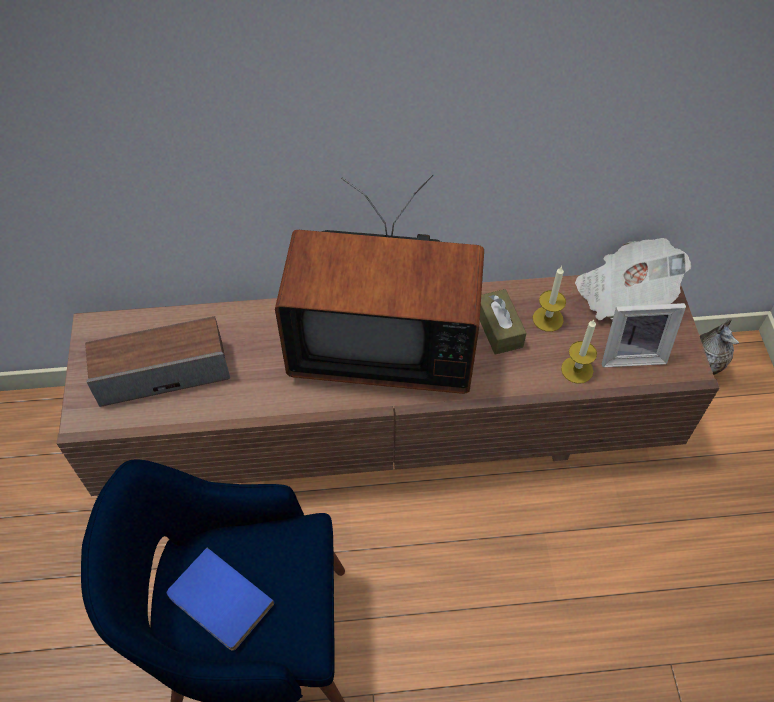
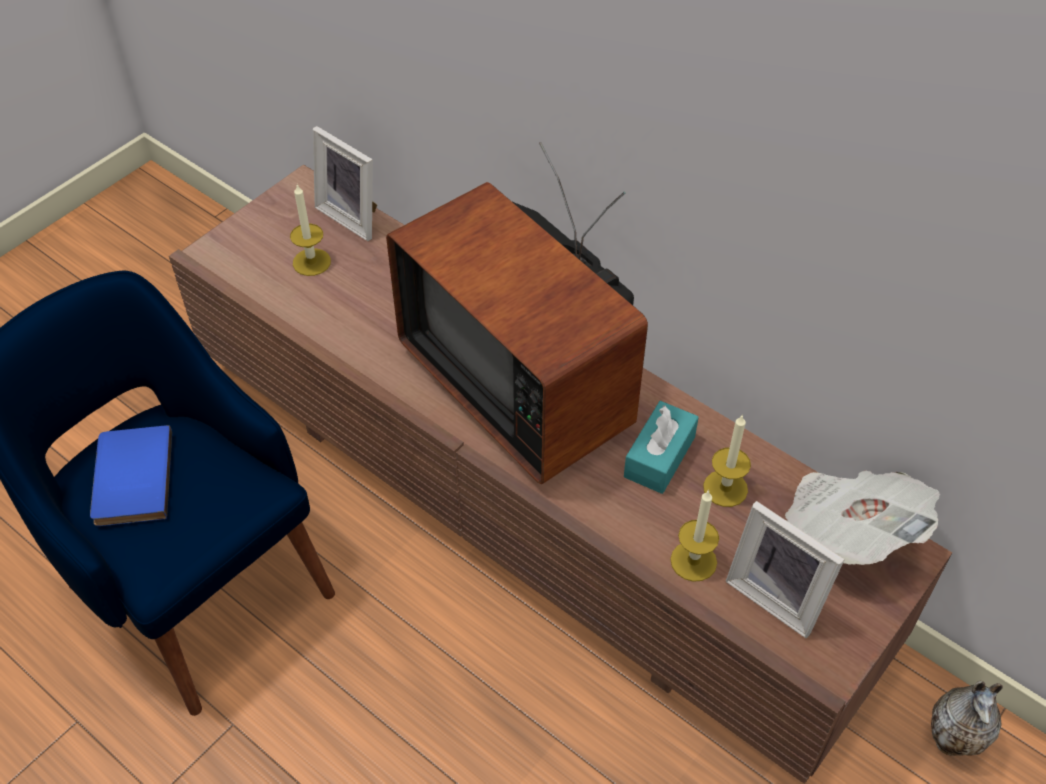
camera: 45 degrees right, 5 degrees down
speaker [85,316,230,407] -> candle [290,185,331,276]
brown tissue box [480,289,526,355] -> turquoise tissue box [624,401,699,494]
none -> picture frame [313,126,377,241]

